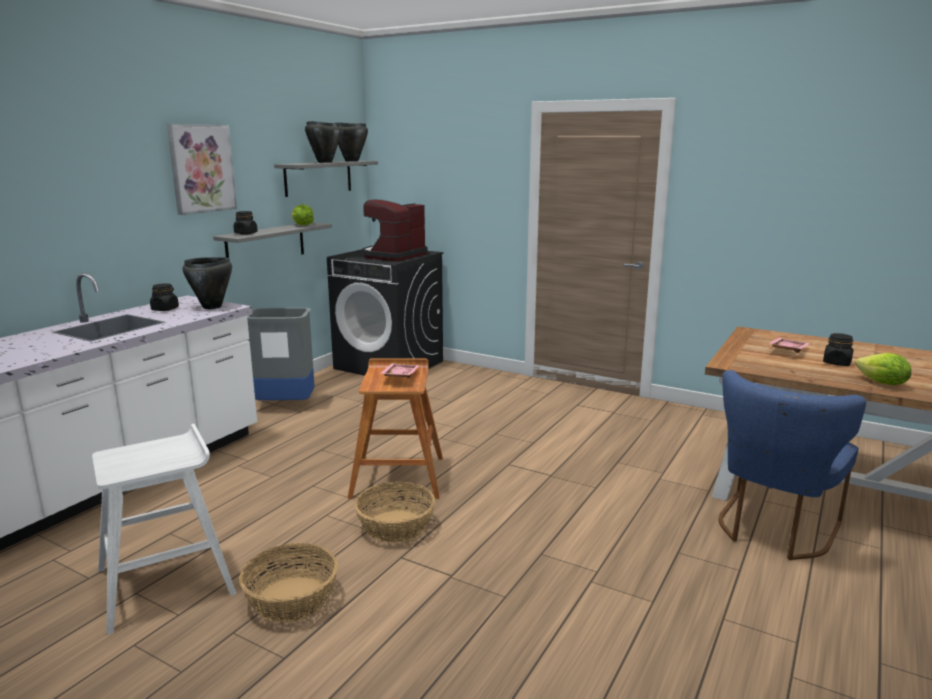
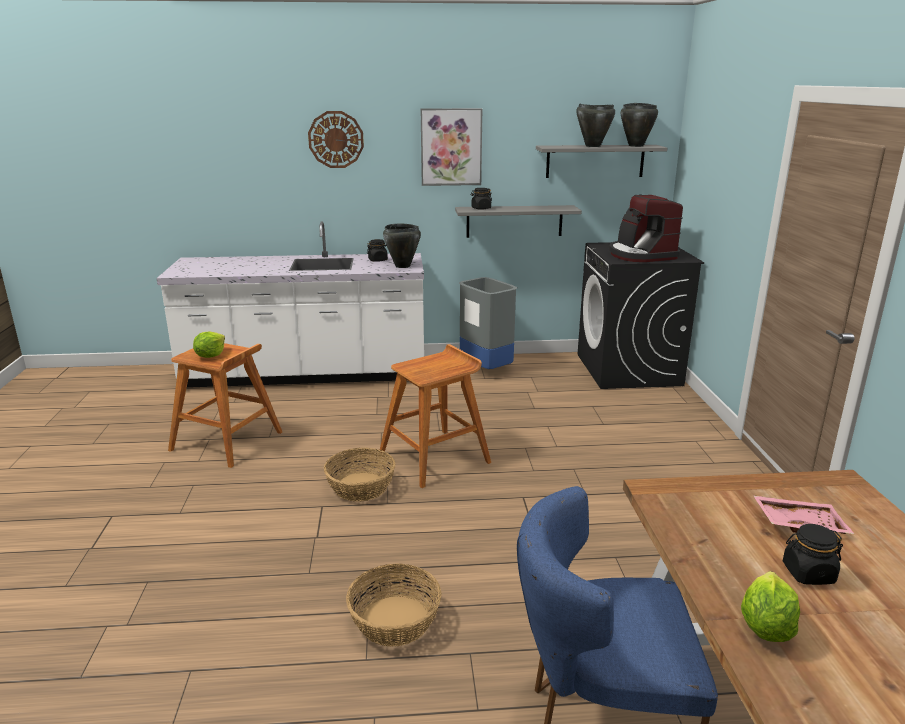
camera: 55 degrees right, 5 degrees up
white stool [92,424,236,635] -> brown stool [168,343,282,468]
basket [239,543,338,622] -> basket moved to [346,563,441,647]
lettuce [292,204,314,225] -> lettuce moved to [193,332,225,358]
coffee machine [362,200,428,261] -> coffee machine turned 105 degrees counterclockwise [609,194,683,262]
pink tray [379,363,420,378] -> none
none -> wall clock [308,111,364,168]

